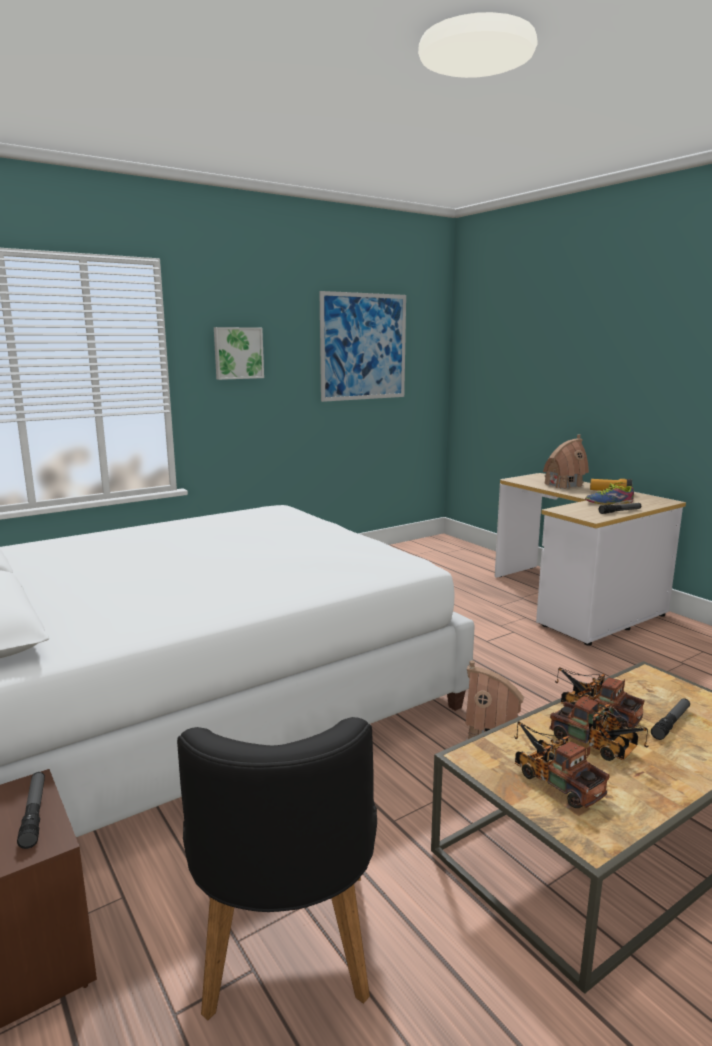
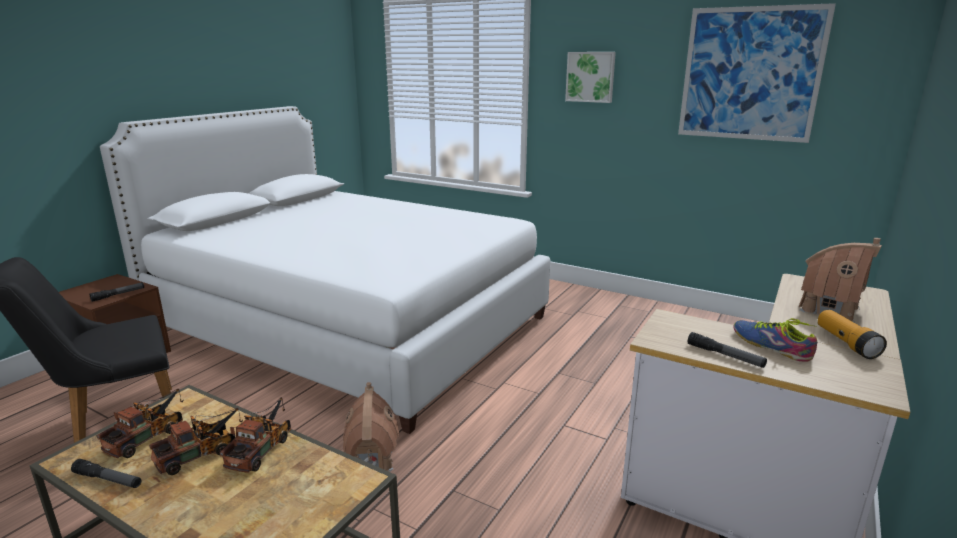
camera: 65 degrees right, 5 degrees up
toy truck [549,696,649,761] -> toy truck turned 150 degrees counterclockwise [149,408,243,475]
flashlight [651,698,690,740] -> flashlight moved to [71,459,141,488]

